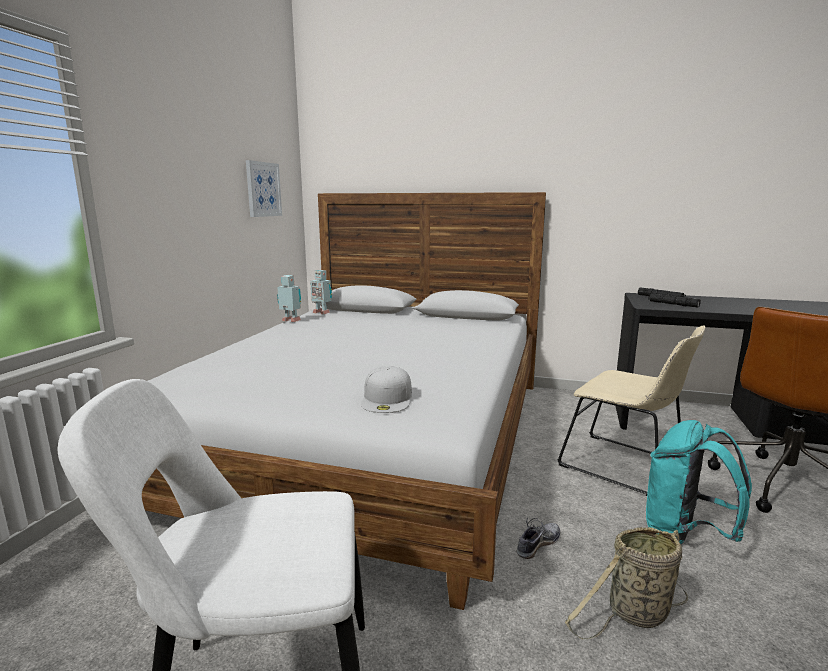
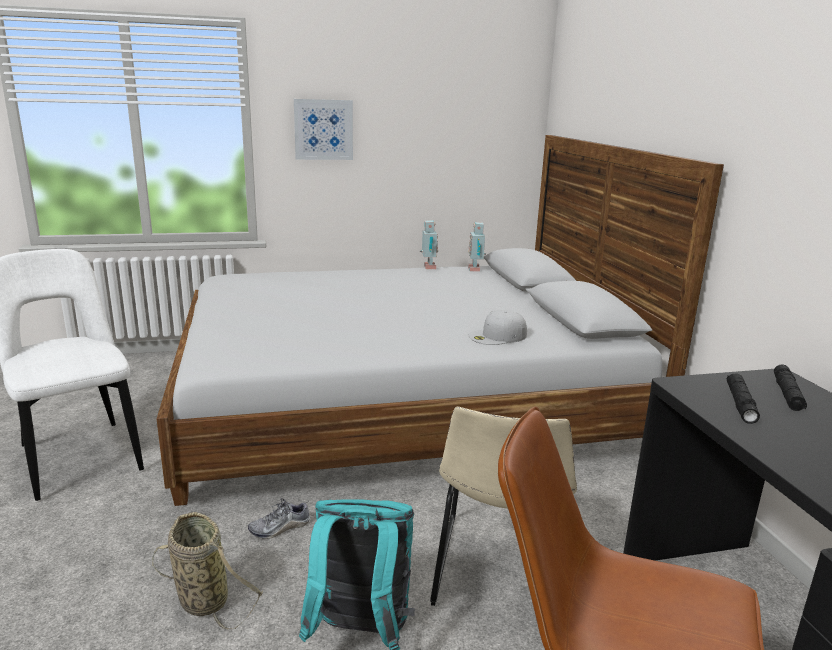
camera: 60 degrees right, 5 degrees up
picture [246,160,282,217] -> picture moved to [294,99,353,160]
white cap [361,366,412,413] -> white cap moved to [469,310,527,345]
shoe [516,518,560,559] -> shoe turned 135 degrees clockwise [248,498,310,539]

